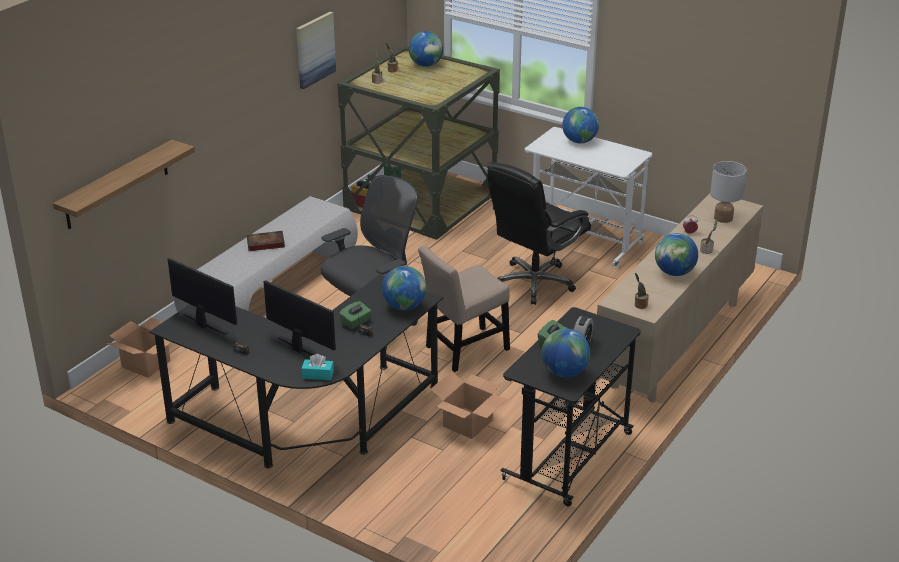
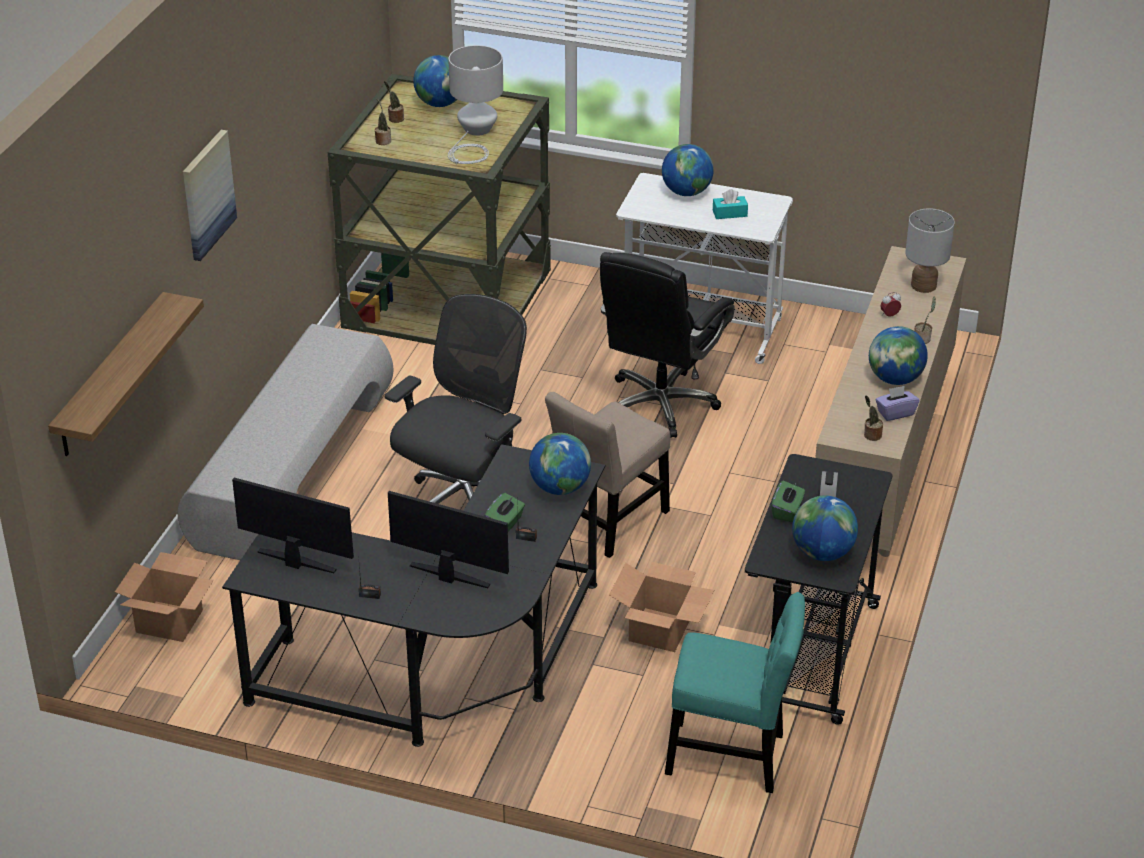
camera: 15 degrees left, 5 degrees up
book [247,231,285,251] -> none
picture [296,12,336,89] -> picture moved to [183,130,237,261]
turquoise tissue box [302,354,334,380] -> turquoise tissue box moved to [713,189,748,219]
none -> white table lamp [448,45,503,164]
none -> turquoise chair [665,592,805,793]
none -> purple tissue box [876,386,919,421]

